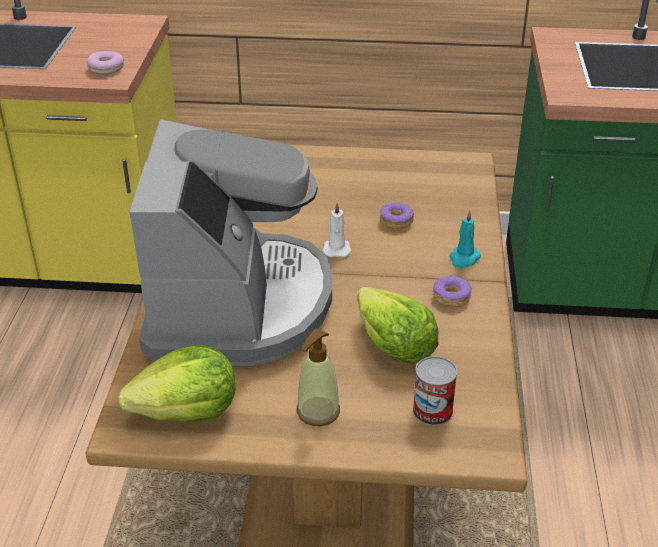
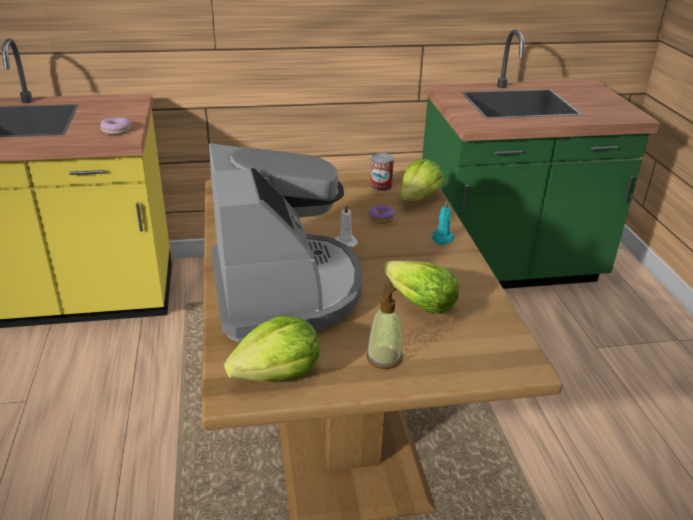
camera: 15 degrees left, 5 degrees down
can [413,356,457,426] -> can moved to [370,153,394,191]
donut [433,275,472,307] -> none
none -> lettuce [400,159,445,201]

